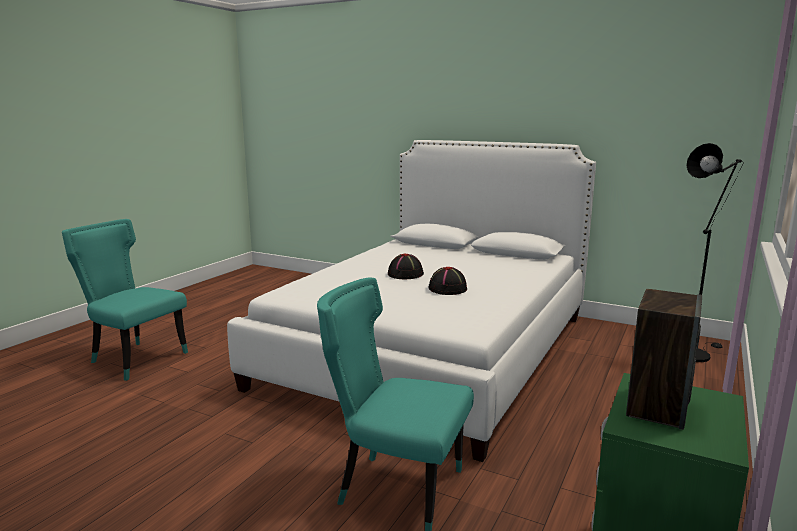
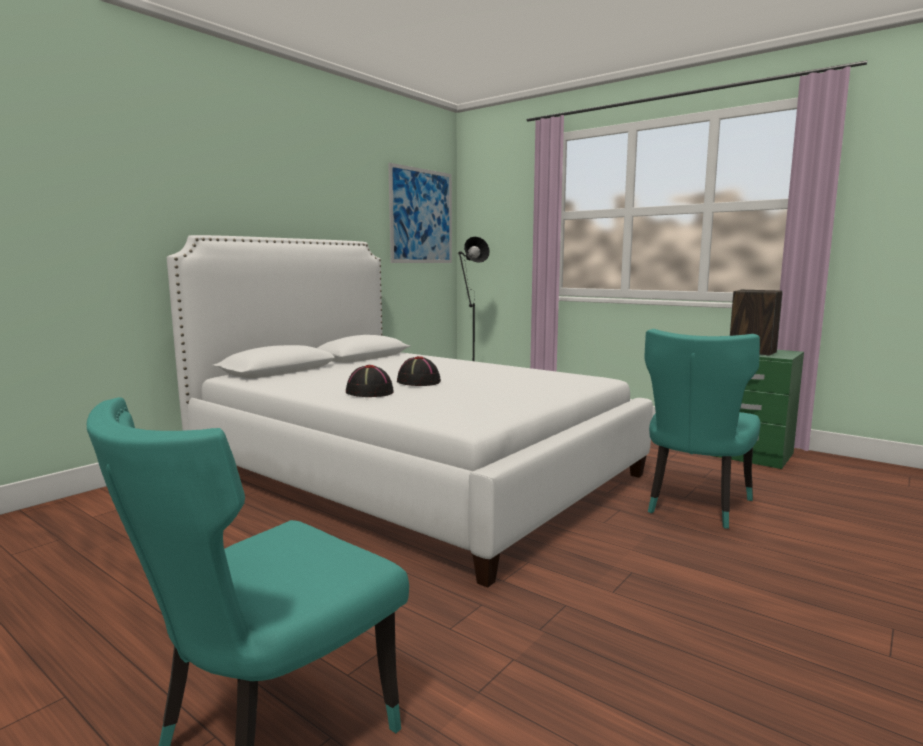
camera: 80 degrees left, 5 degrees down
black hat [428,267,467,295] -> black hat moved to [346,365,394,397]
none -> picture [388,163,452,263]

